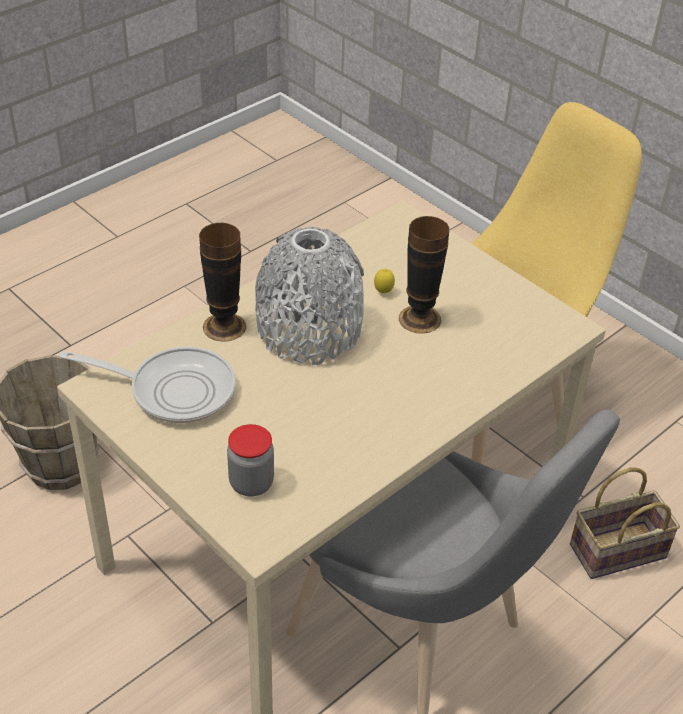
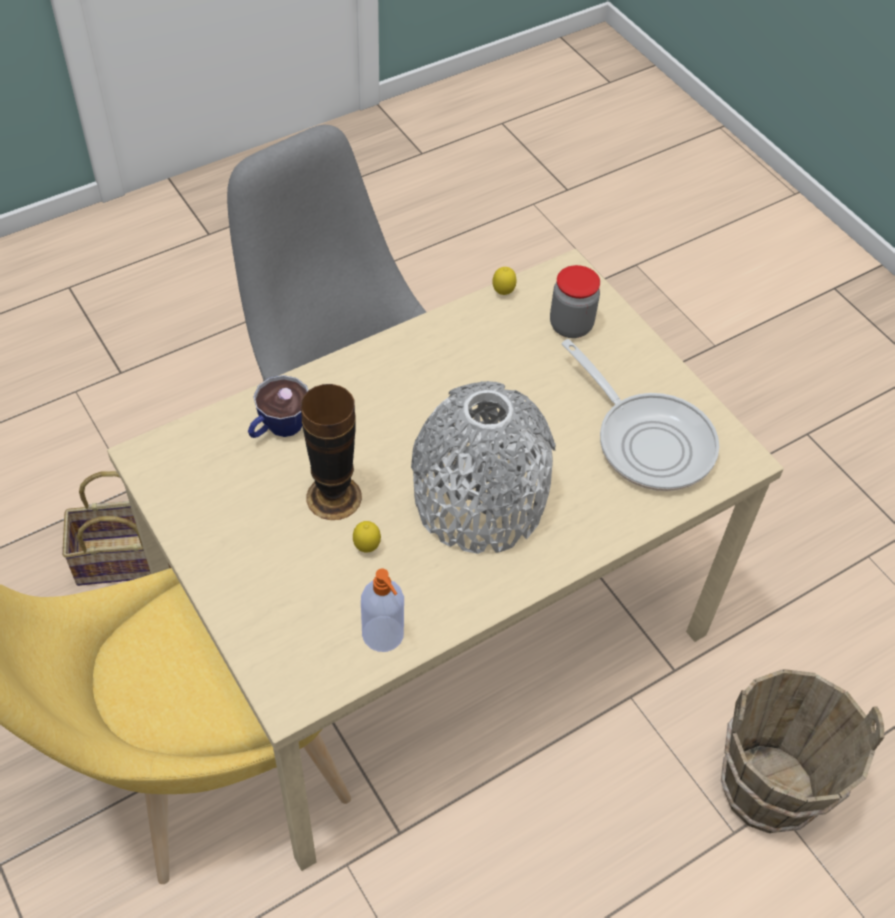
camera: 170 degrees left, 10 degrees up
frying pan [60,347,235,423] -> frying pan turned 150 degrees counterclockwise [562,339,719,491]
vase [199,223,246,342] -> none
none -> cup [248,375,308,438]
none -> soap dispenser [361,568,404,652]
none -> lemon [493,267,517,295]

